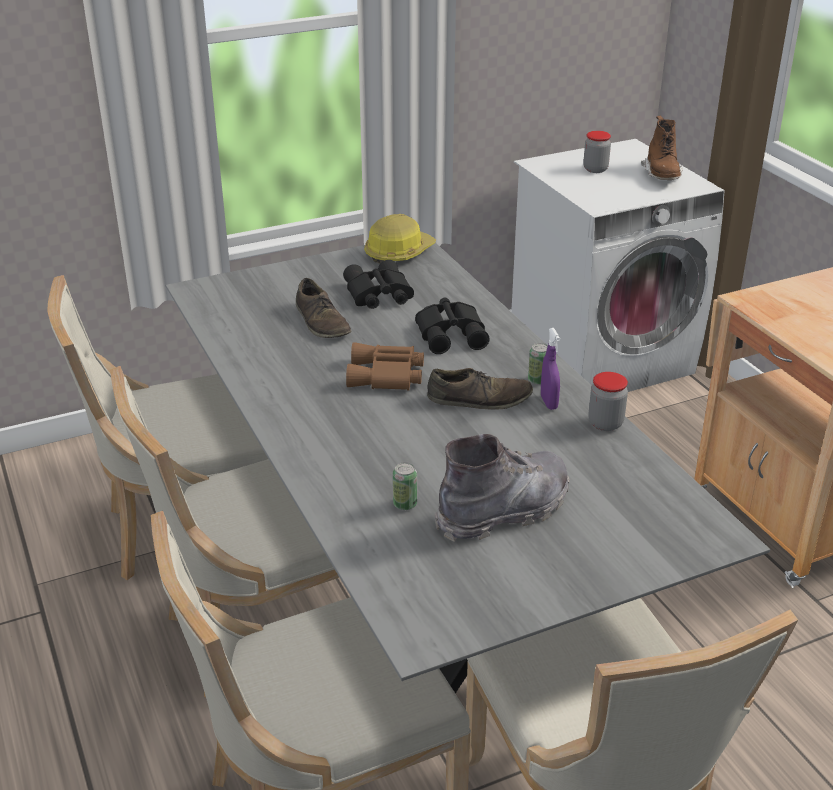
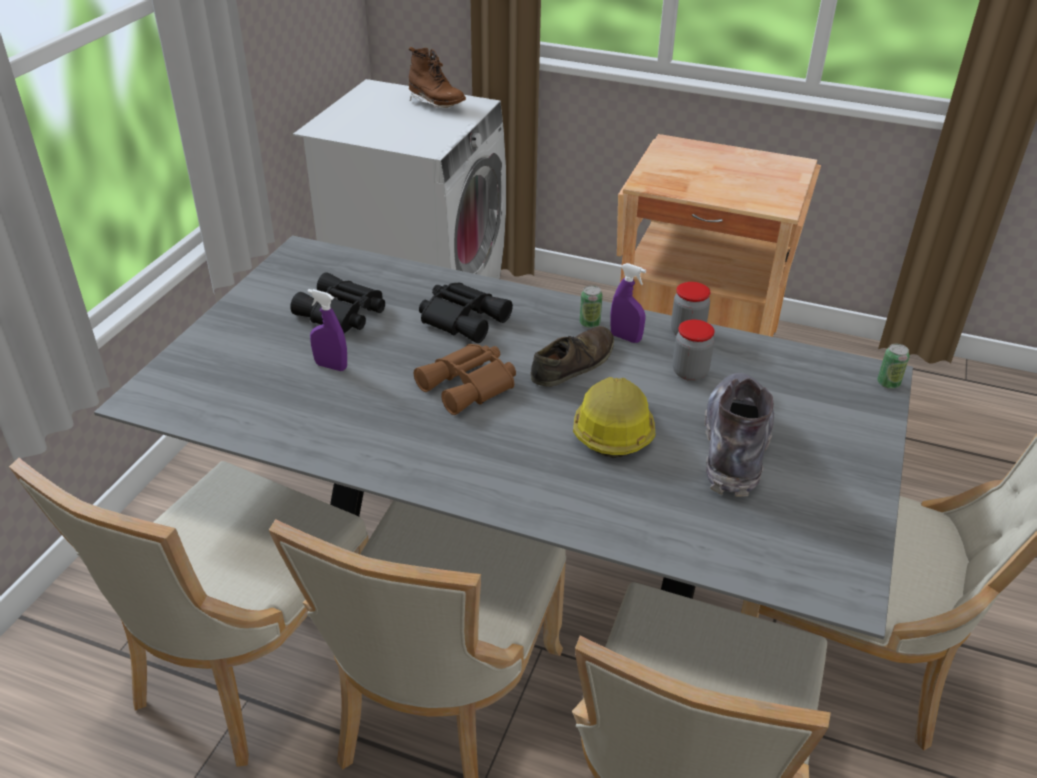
camera: 45 degrees left, 5 degrees up
brown shoe [296,278,351,338] -> purple spray bottle [308,289,347,371]
hard hat [364,214,436,264] -> hard hat moved to [573,377,655,458]
can [393,462,417,510] -> can moved to [877,344,910,389]
jar [583,131,611,173] -> jar moved to [673,320,714,381]

